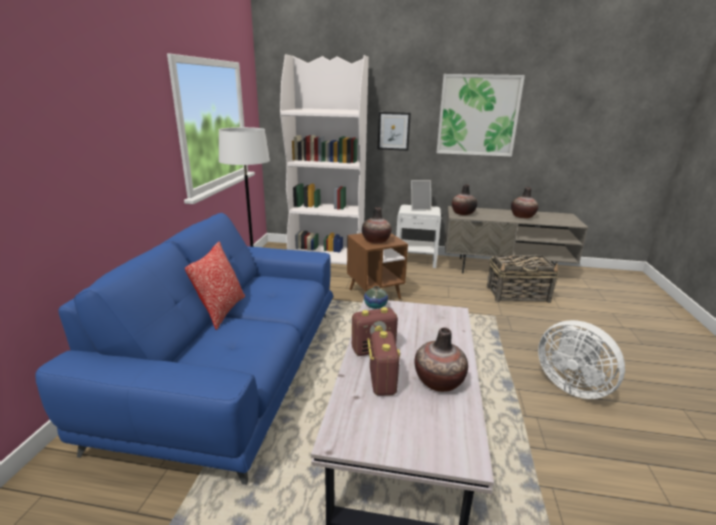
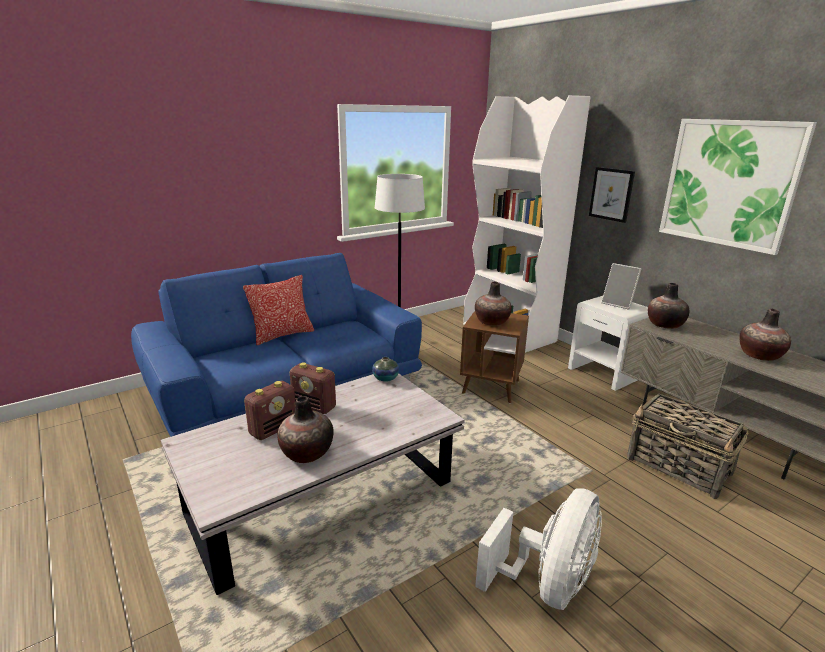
camera: 45 degrees right, 0 degrees up
white fan [538,320,625,399] -> white fan turned 150 degrees counterclockwise [475,488,602,610]

